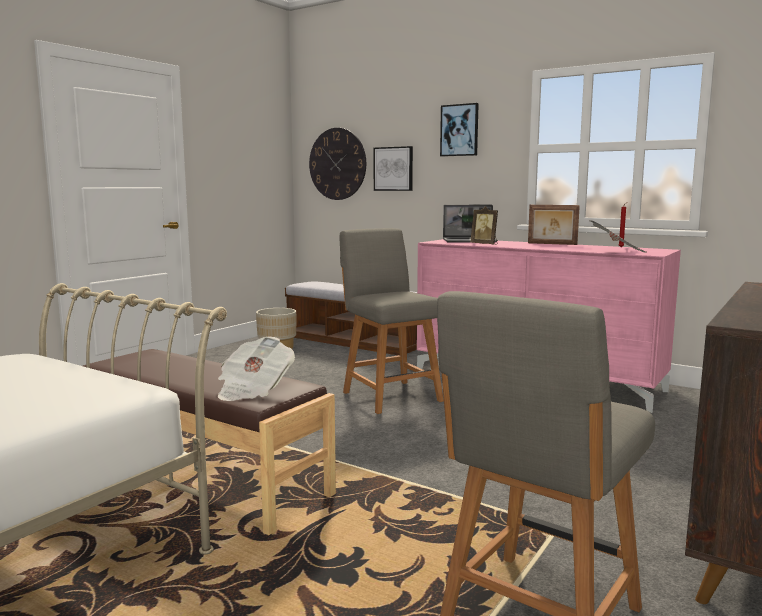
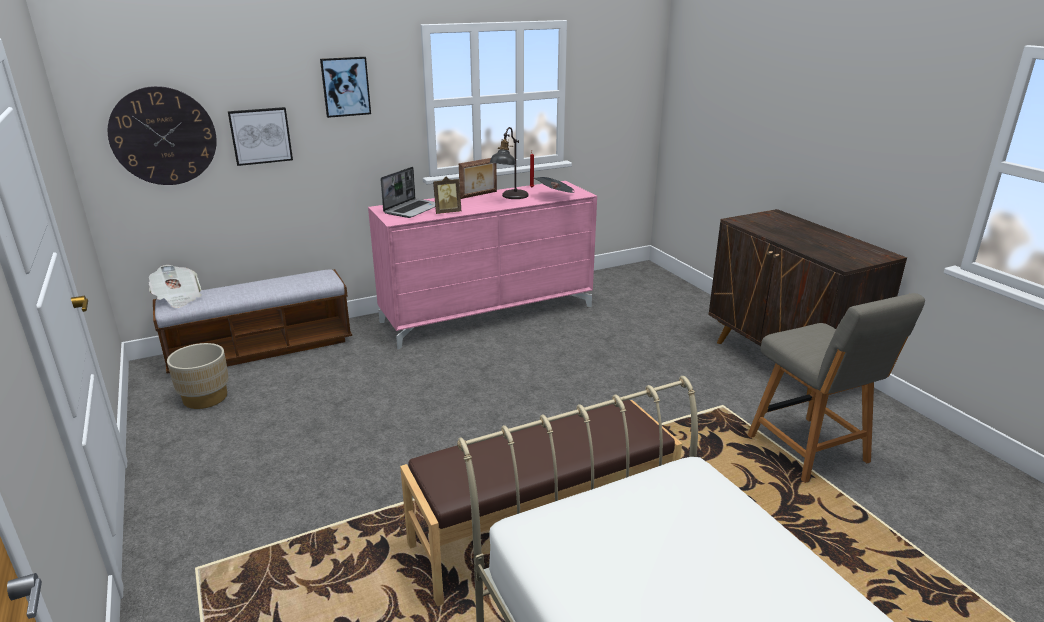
camera: 60 degrees left, 15 degrees up
newspaper [218,337,295,401] -> newspaper moved to [149,265,202,308]
grey chair [340,228,444,414] -> none
none -> grey table lamp [490,127,529,199]

